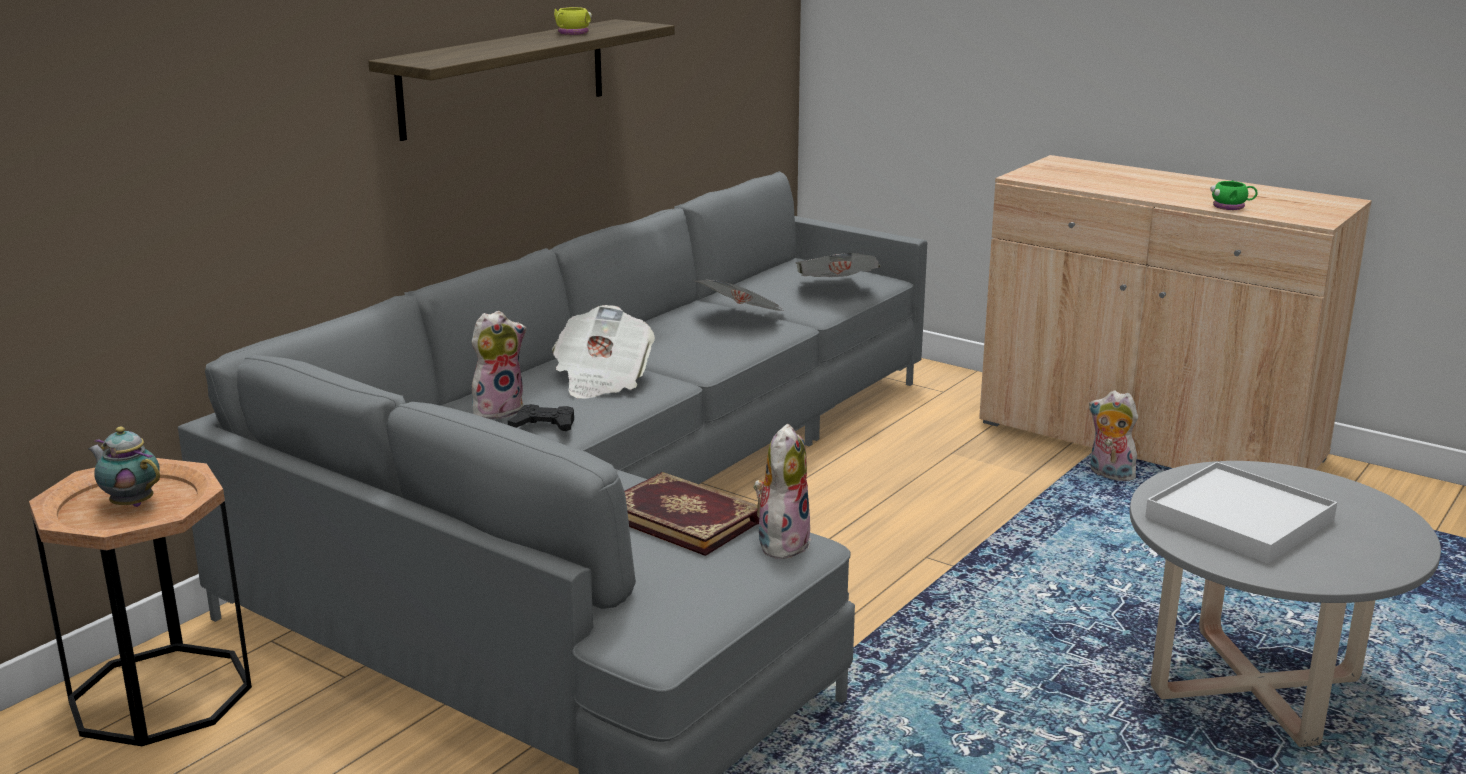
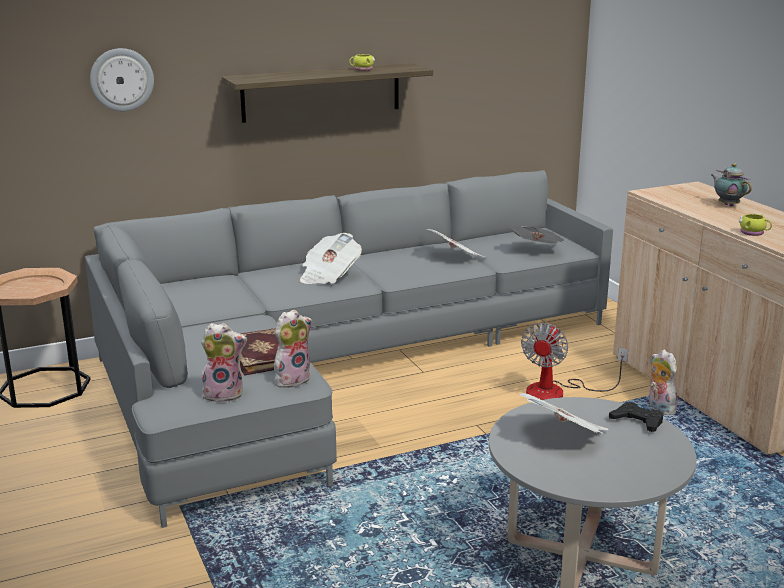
camera: 30 degrees right, 0 degrees up
teapot [88,427,160,507] -> teapot moved to [711,163,752,207]
plush toy [471,311,526,419] -> plush toy moved to [200,323,247,403]
black game controller [508,404,574,431] -> black game controller moved to [609,402,663,432]
white tray [1145,462,1337,564] -> newspaper [519,393,609,434]
green mug [1210,180,1258,210] -> yellow mug [739,214,772,236]
none -> wall clock [90,48,154,111]
none -> fan [521,323,628,400]

